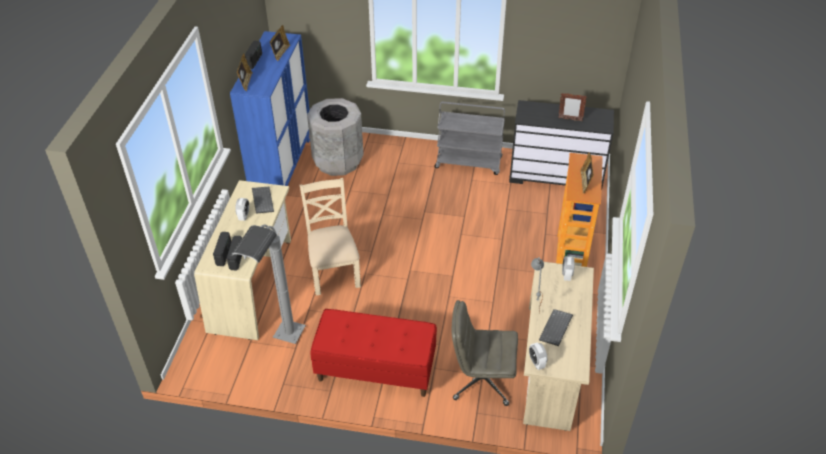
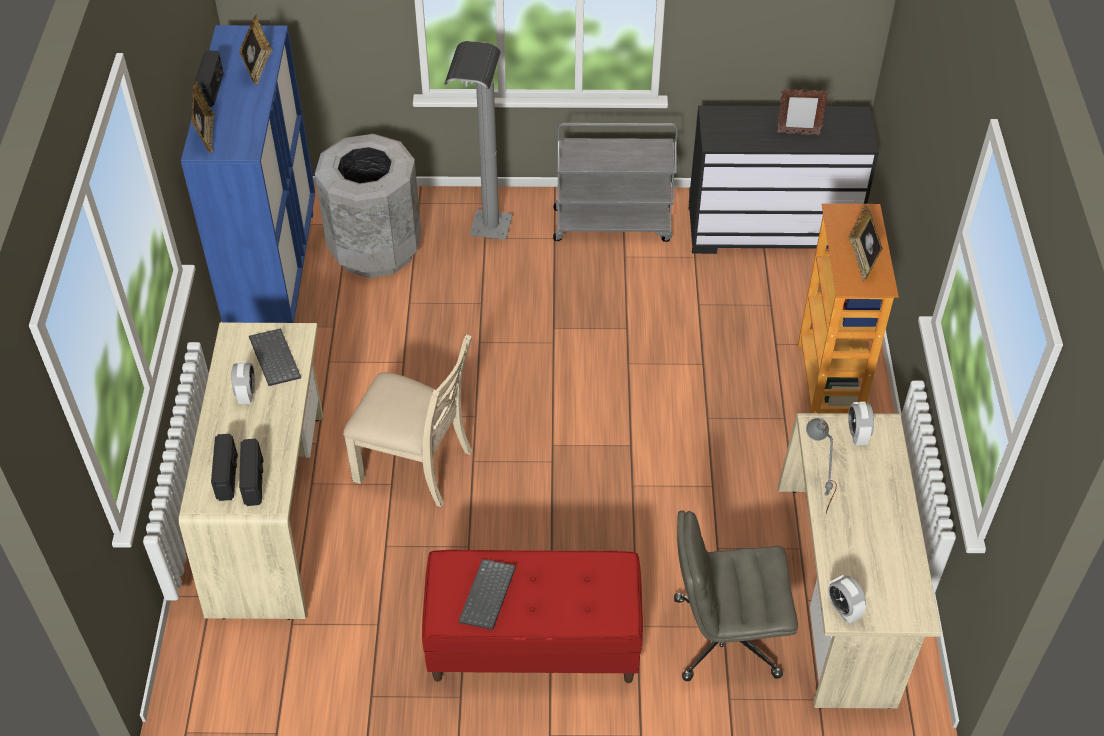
camera: 10 degrees left, 5 degrees up
grey floor lamp [231,224,306,344] -> grey floor lamp moved to [444,41,513,240]
beige chair [300,178,361,296] -> beige chair turned 135 degrees clockwise [343,334,472,507]
keyboard [539,309,573,346] -> keyboard moved to [458,559,516,630]

